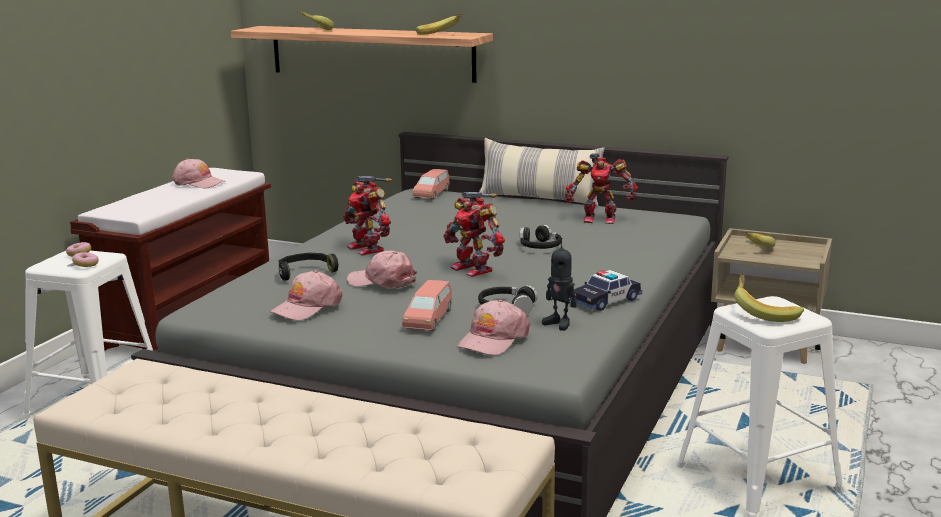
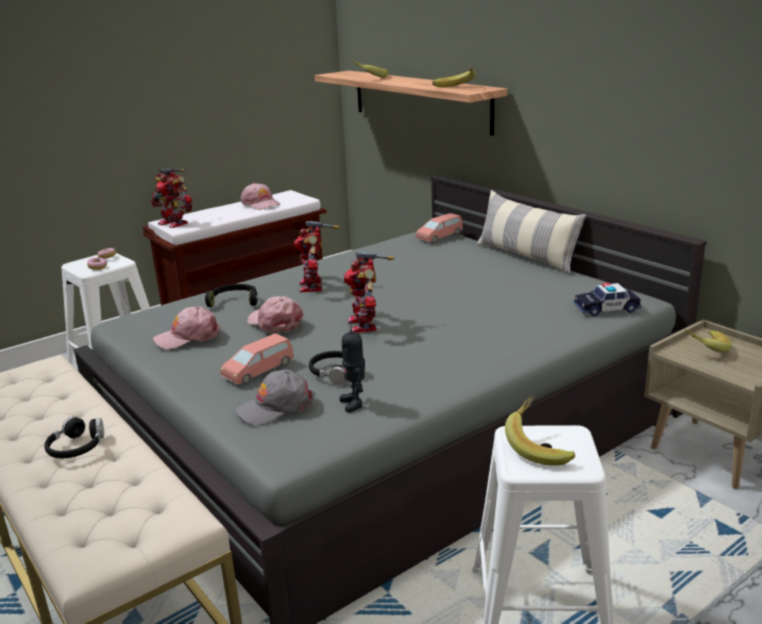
camera: 30 degrees right, 5 degrees up
pink cap [457,300,530,355] -> grey cap [235,369,315,425]
black headphones [520,225,561,249] -> black headphones moved to [44,417,104,458]
toy robot [565,153,638,224] -> toy robot moved to [151,169,192,228]
toy car [569,270,642,311] -> toy car moved to [573,283,642,316]

